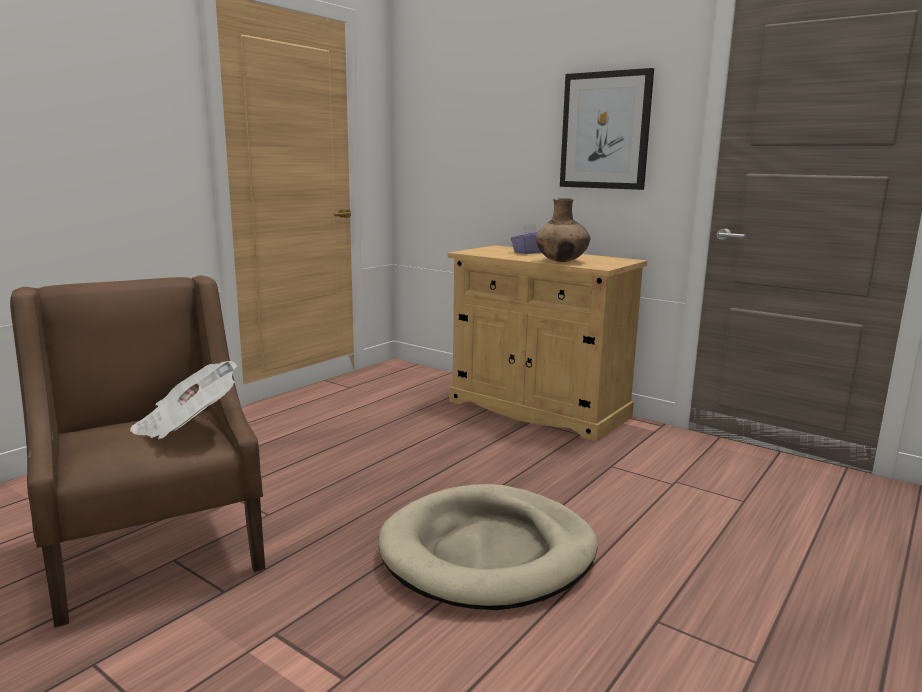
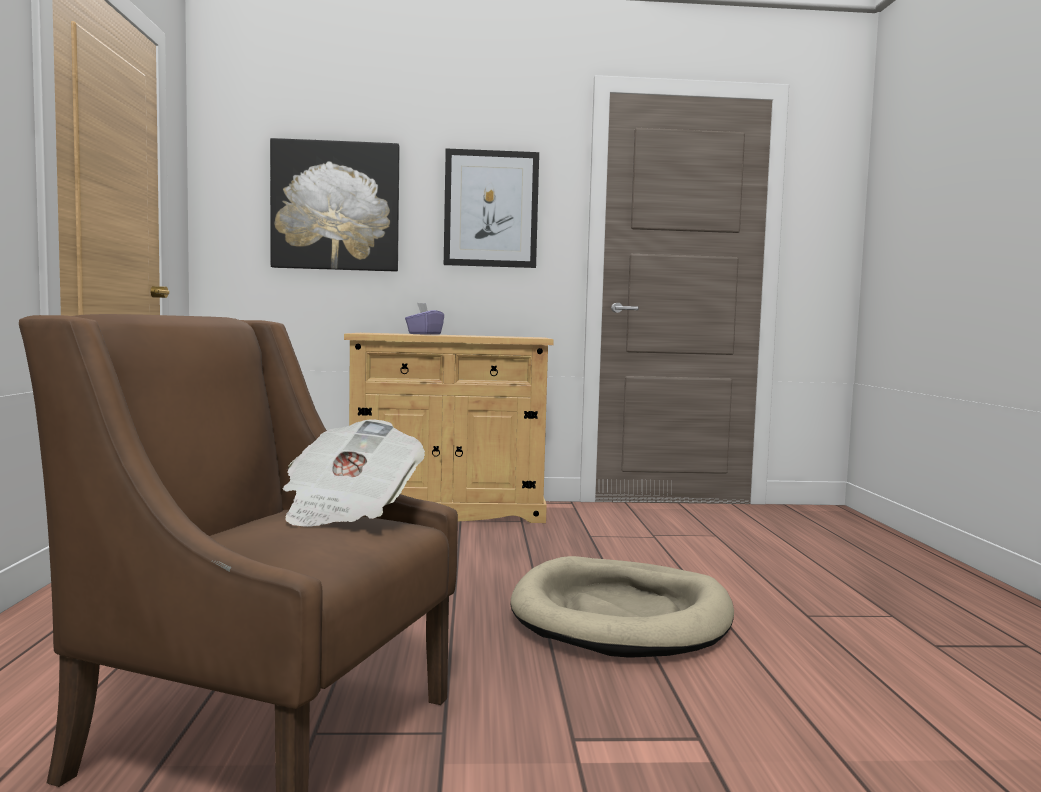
camera: 40 degrees left, 10 degrees down
brown vase [535,198,590,262] -> none
none -> picture [270,138,400,272]

